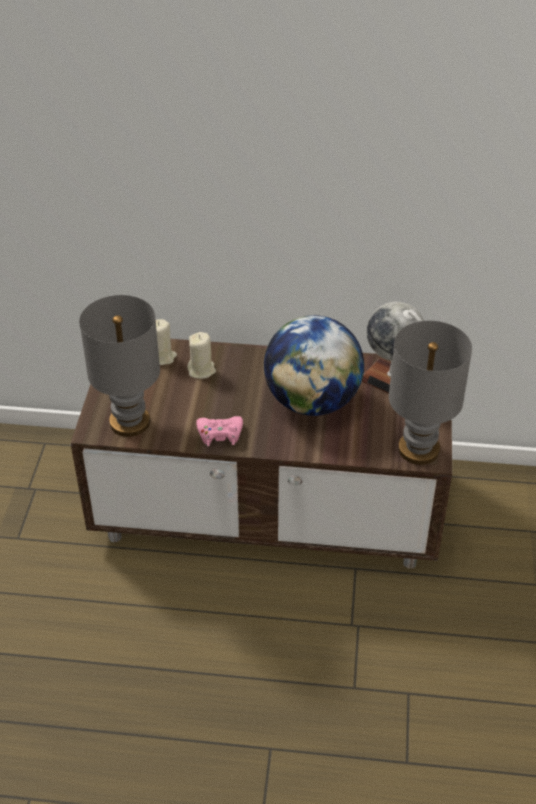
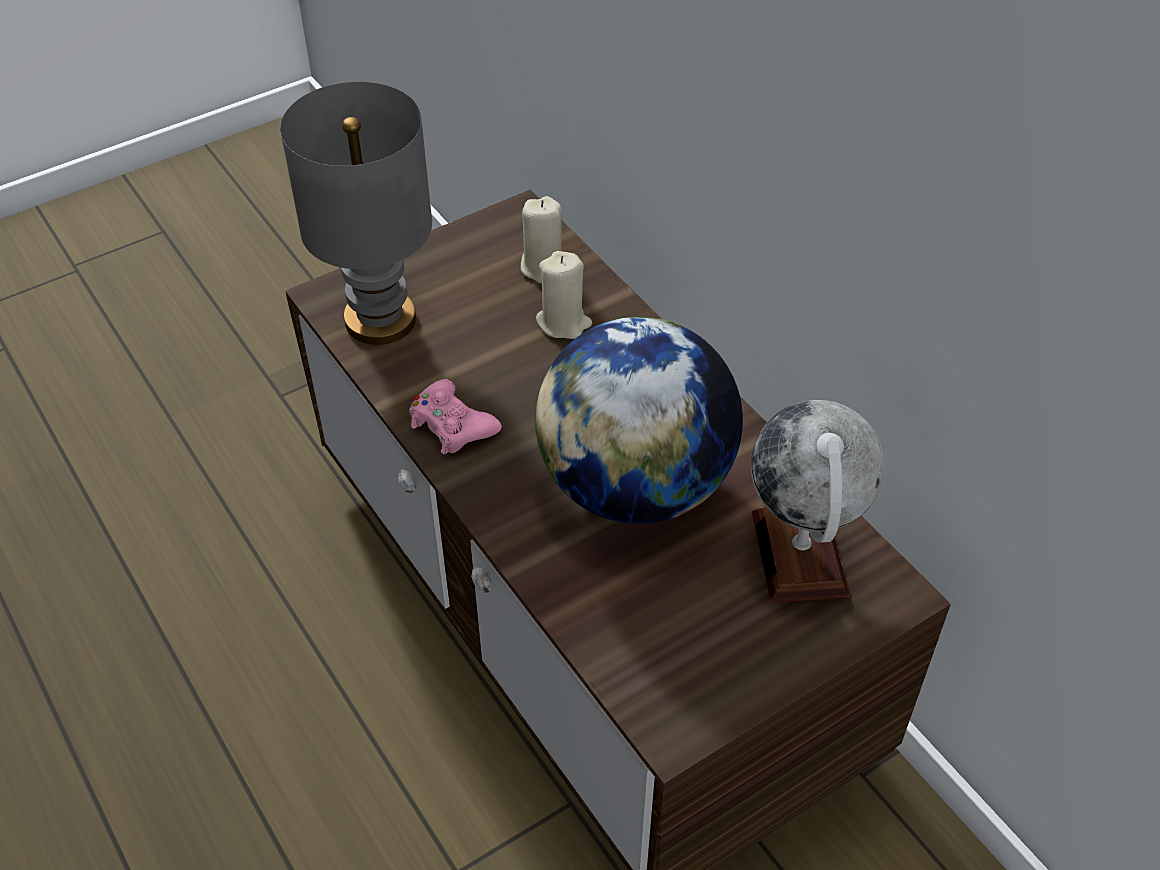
camera: 50 degrees right, 5 degrees up
grey table lamp [389,321,472,465] -> none

